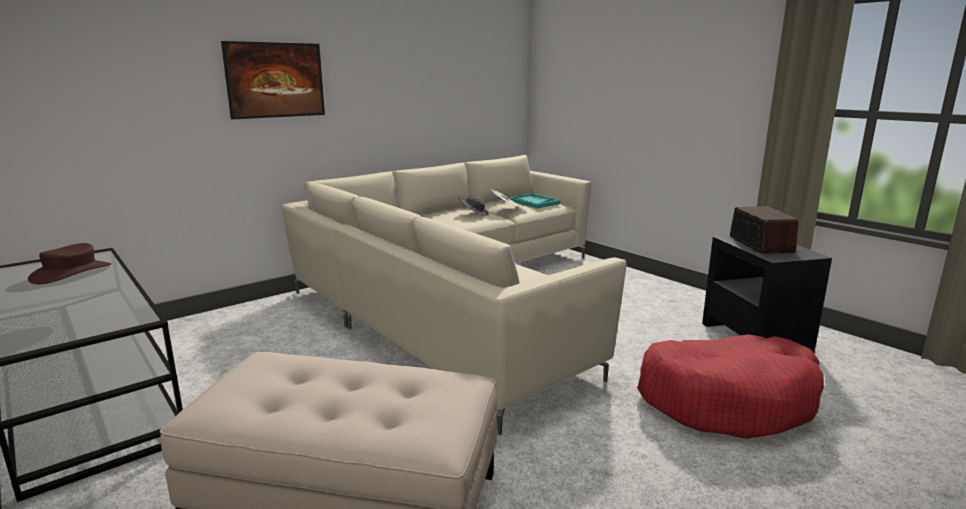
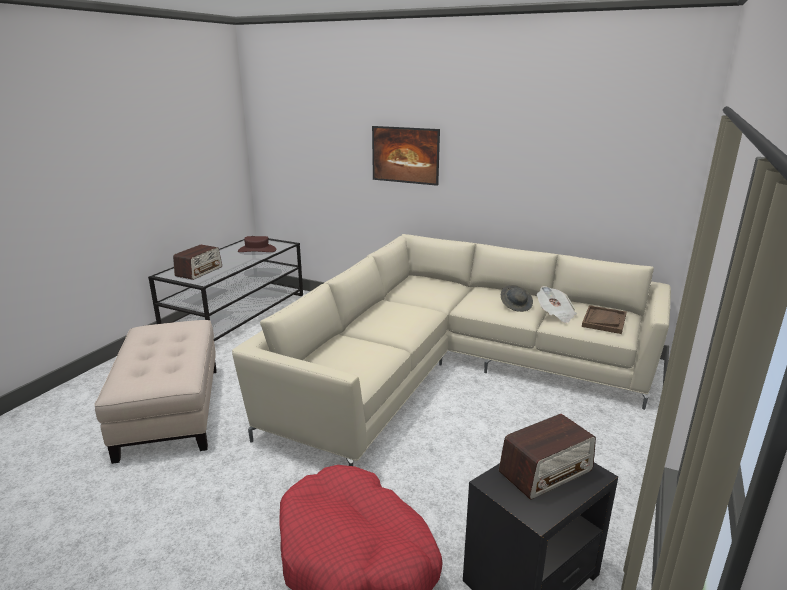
camera: 65 degrees right, 5 degrees up
turquoise tray [509,194,561,209] -> brown tray [582,305,627,334]
none -> radio [173,245,222,280]

